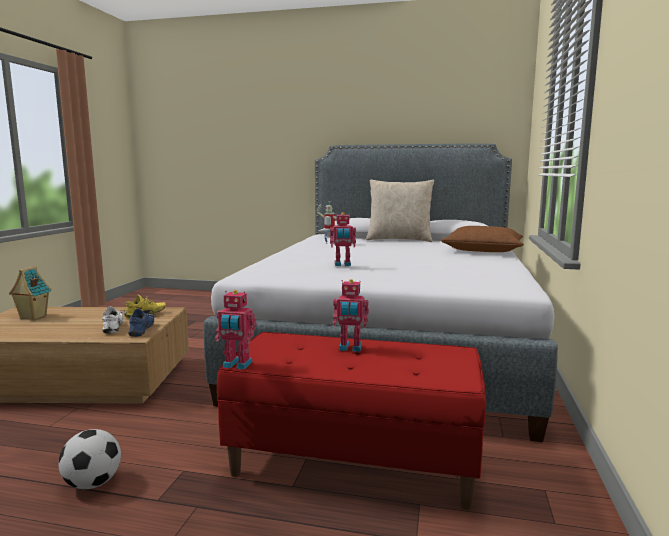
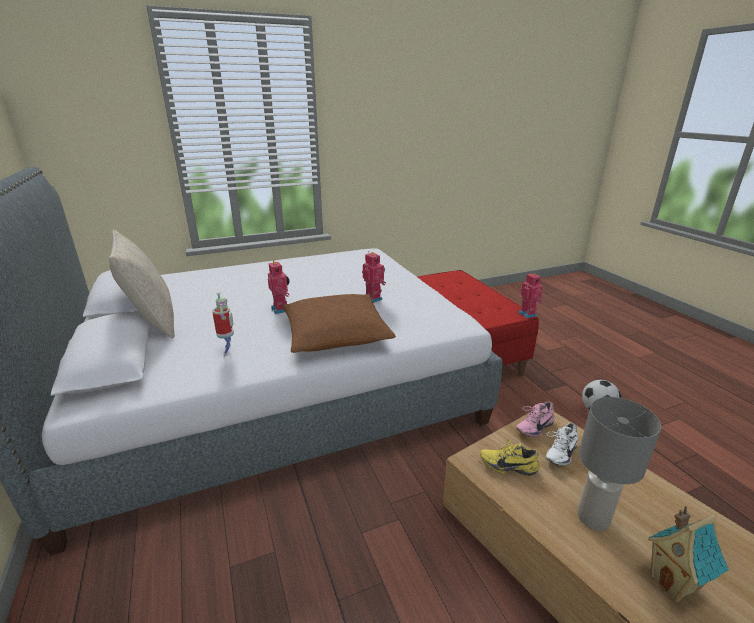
camera: 125 degrees left, 15 degrees up
blue shoe [128,309,156,337] -> pink shoe [516,402,555,437]
toy robot [333,279,369,352] -> toy robot moved to [268,260,290,314]
brown pillow [441,226,524,252] -> brown pillow moved to [282,294,396,353]
none -> grey table lamp [577,397,661,531]

